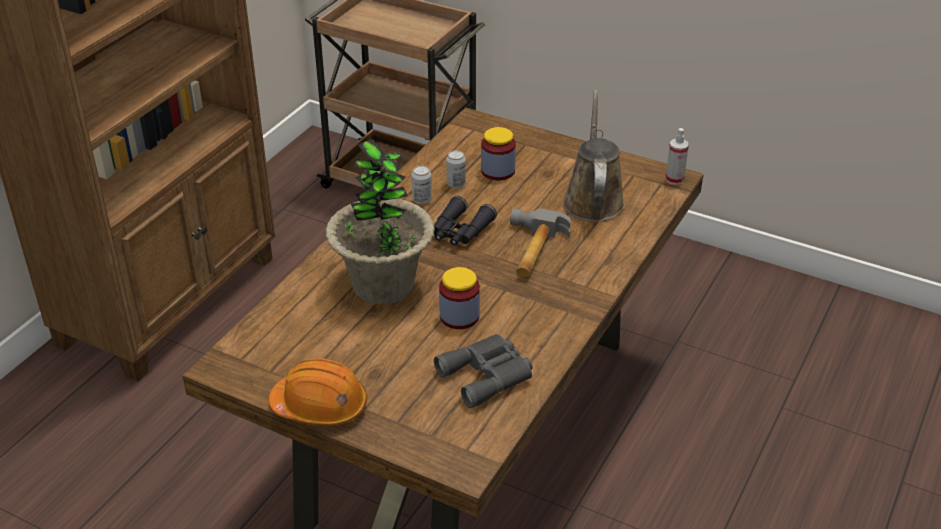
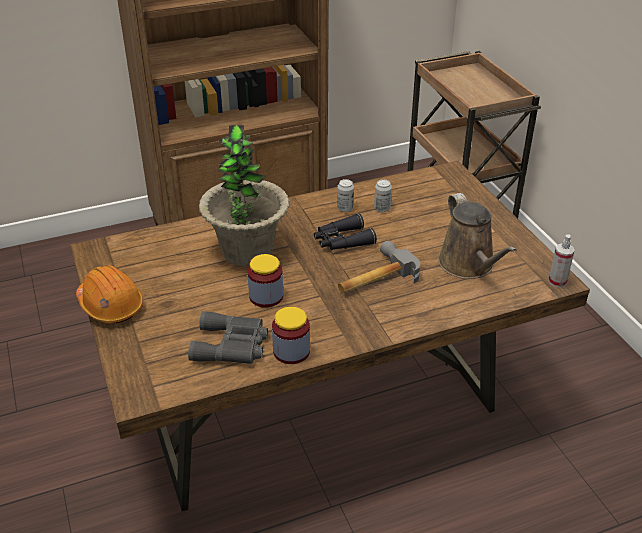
camera: 40 degrees right, 0 degrees up
jar [481,127,516,180] -> jar moved to [272,307,310,364]
brown watering can [563,90,625,222] -> brown watering can turned 120 degrees clockwise [438,193,517,279]

